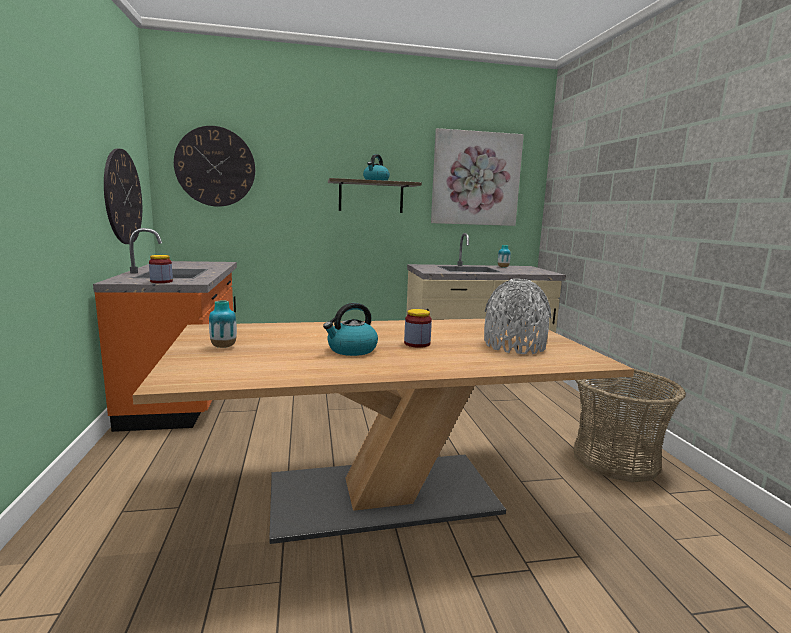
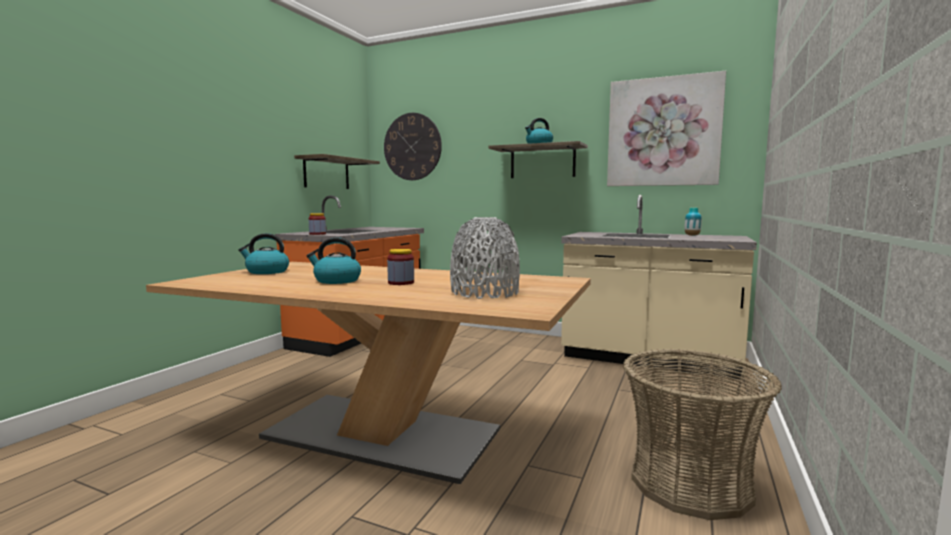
camera: 35 degrees right, 5 degrees down
wall clock [104,148,142,244] -> shelf [294,154,380,189]
vase [209,300,237,348] -> kettle [238,233,289,274]

